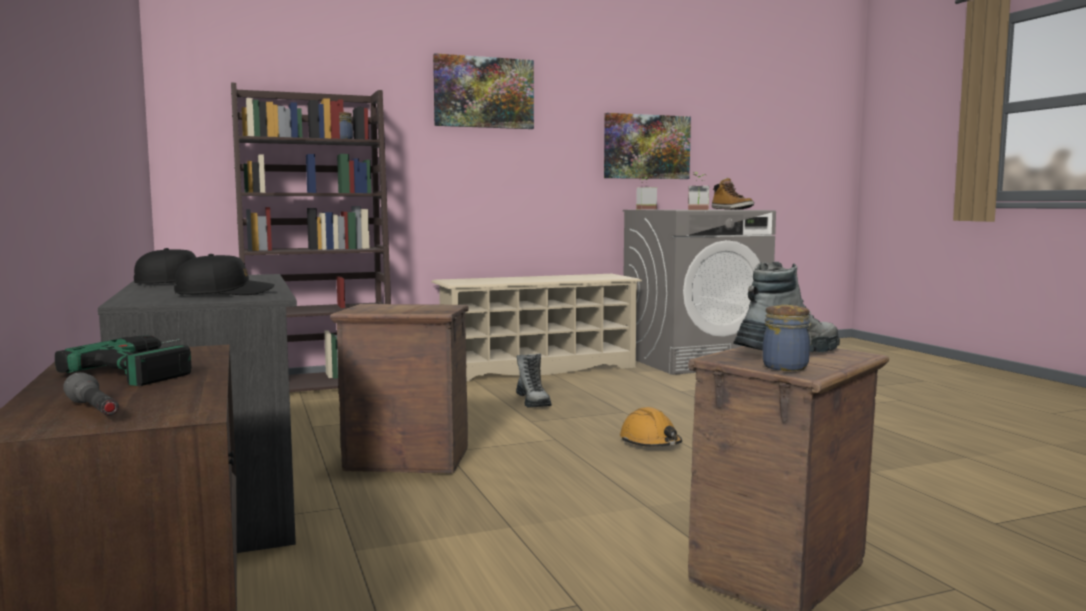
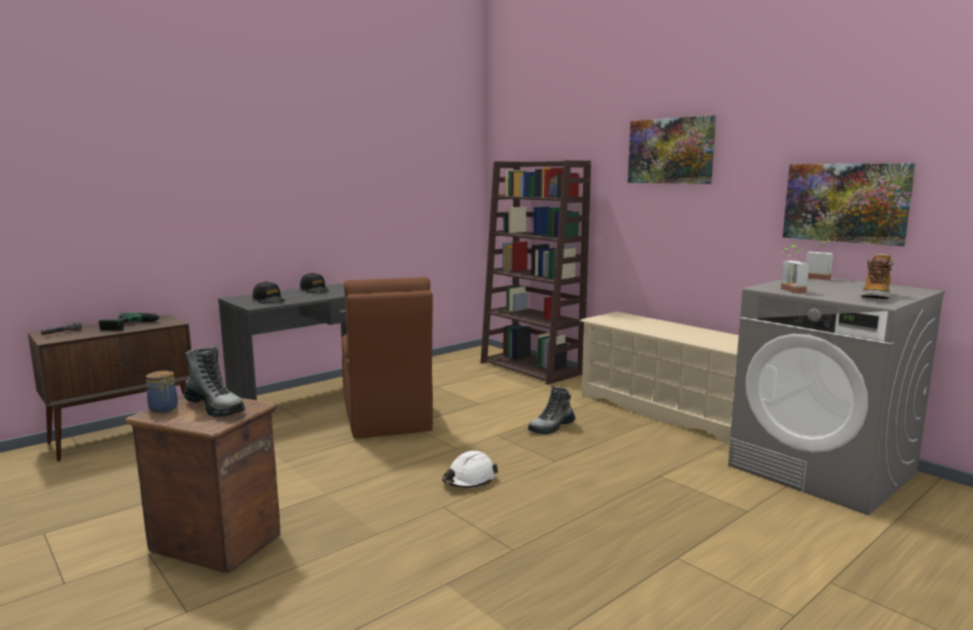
camera: 70 degrees right, 5 degrees up
crate [330,304,469,474] -> brown chair [341,277,433,439]
orange hard hat [620,407,682,447] -> white hard hat [442,451,498,488]

